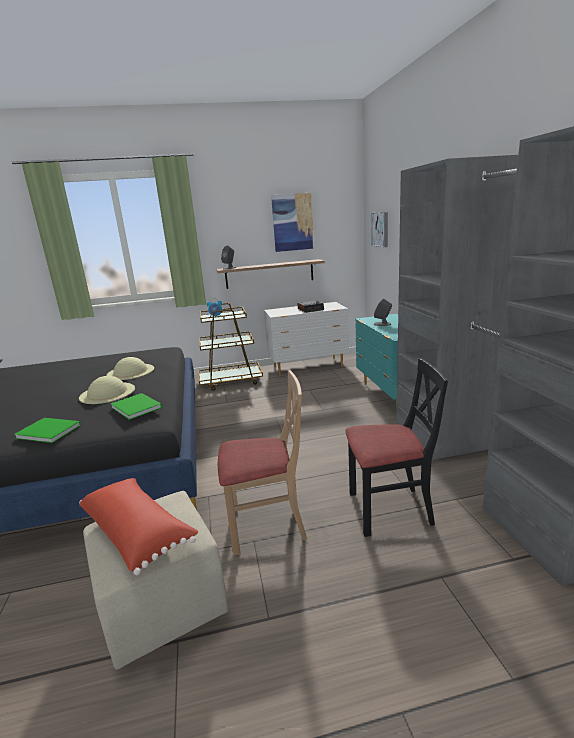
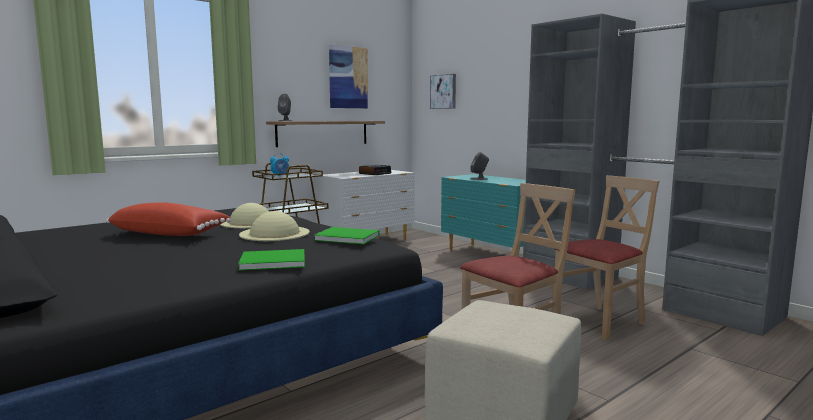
camera: 30 degrees left, 10 degrees down
red pillow [79,478,198,575] -> red pillow moved to [106,202,231,236]
black chair [345,358,448,537] -> beige chair [553,175,659,340]

